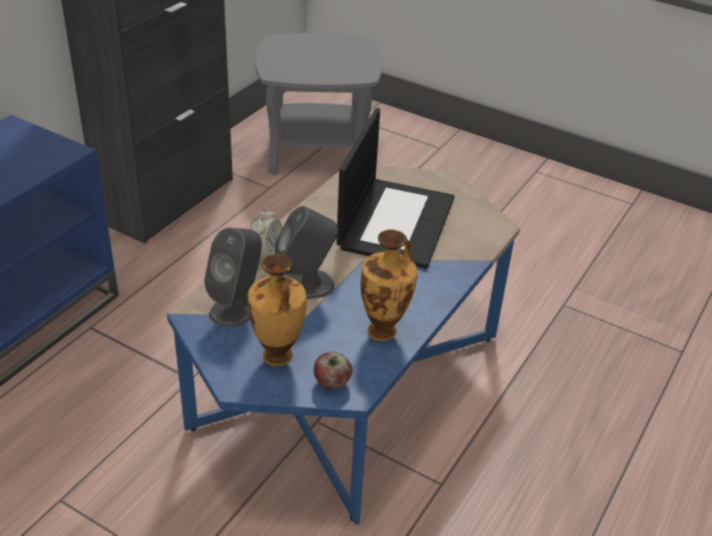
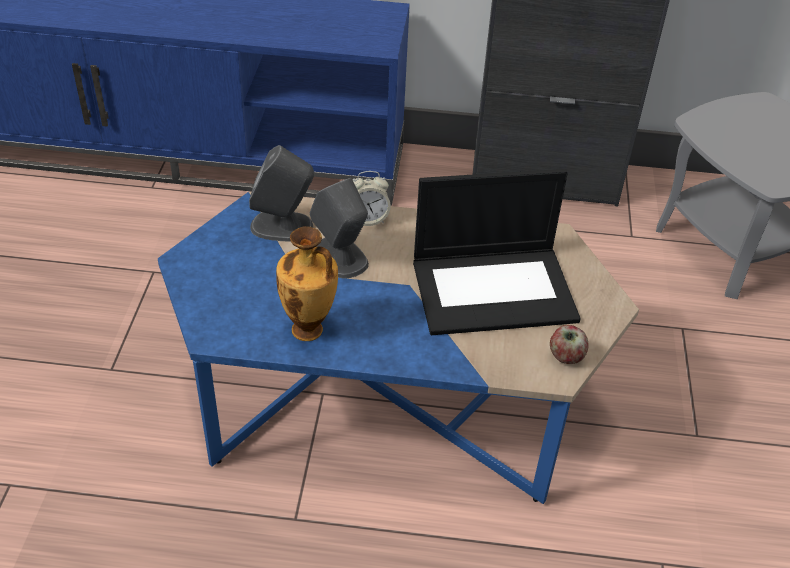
camera: 65 degrees right, 5 degrees up
vase [248,254,307,366] -> none
apple [314,352,352,389] -> apple moved to [550,325,589,364]

